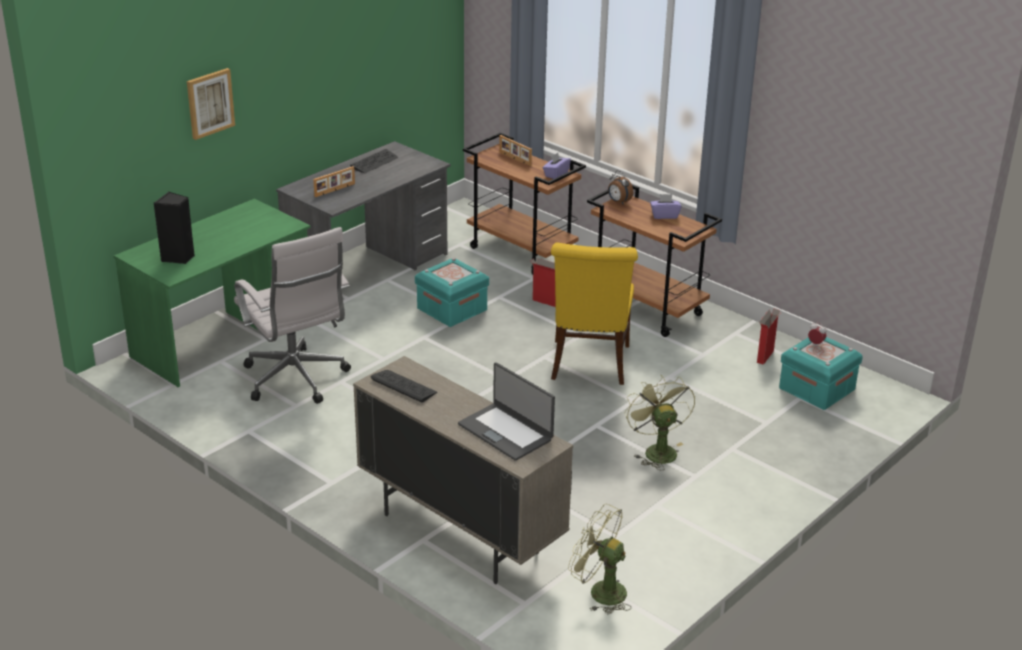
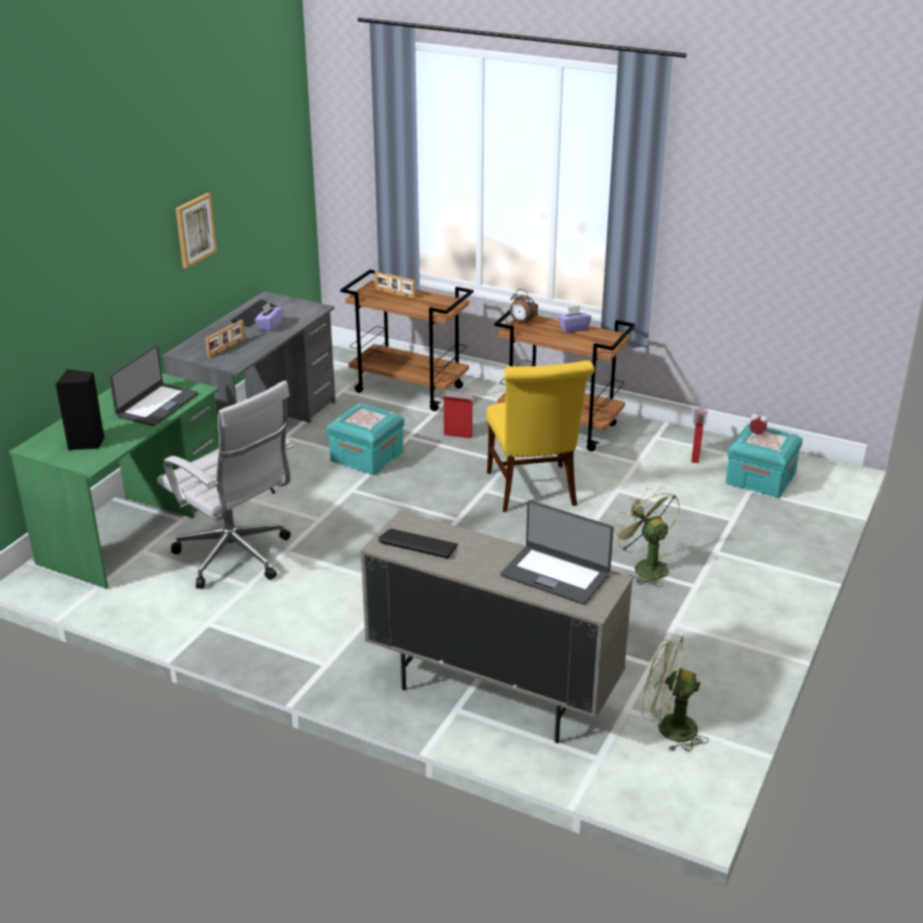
camera: 15 degrees left, 0 degrees up
picture [187,68,235,140] -> picture moved to [175,193,217,269]
purple tissue box [543,153,571,179] -> purple tissue box moved to [255,302,284,332]
none -> laptop [109,345,198,426]

